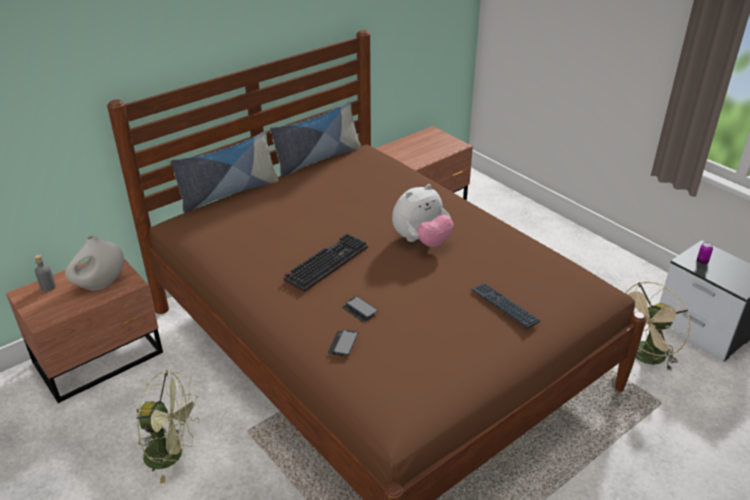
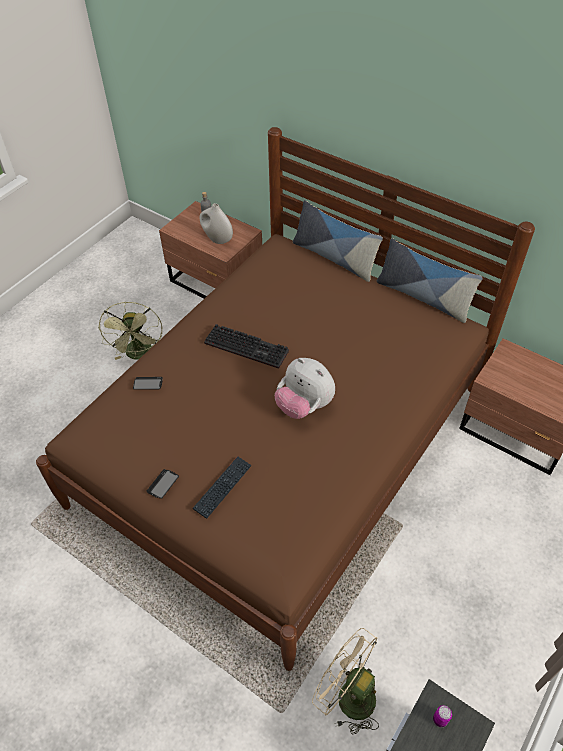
camera: 75 degrees right, 15 degrees up
phone [342,296,378,322] -> phone moved to [147,469,179,499]

